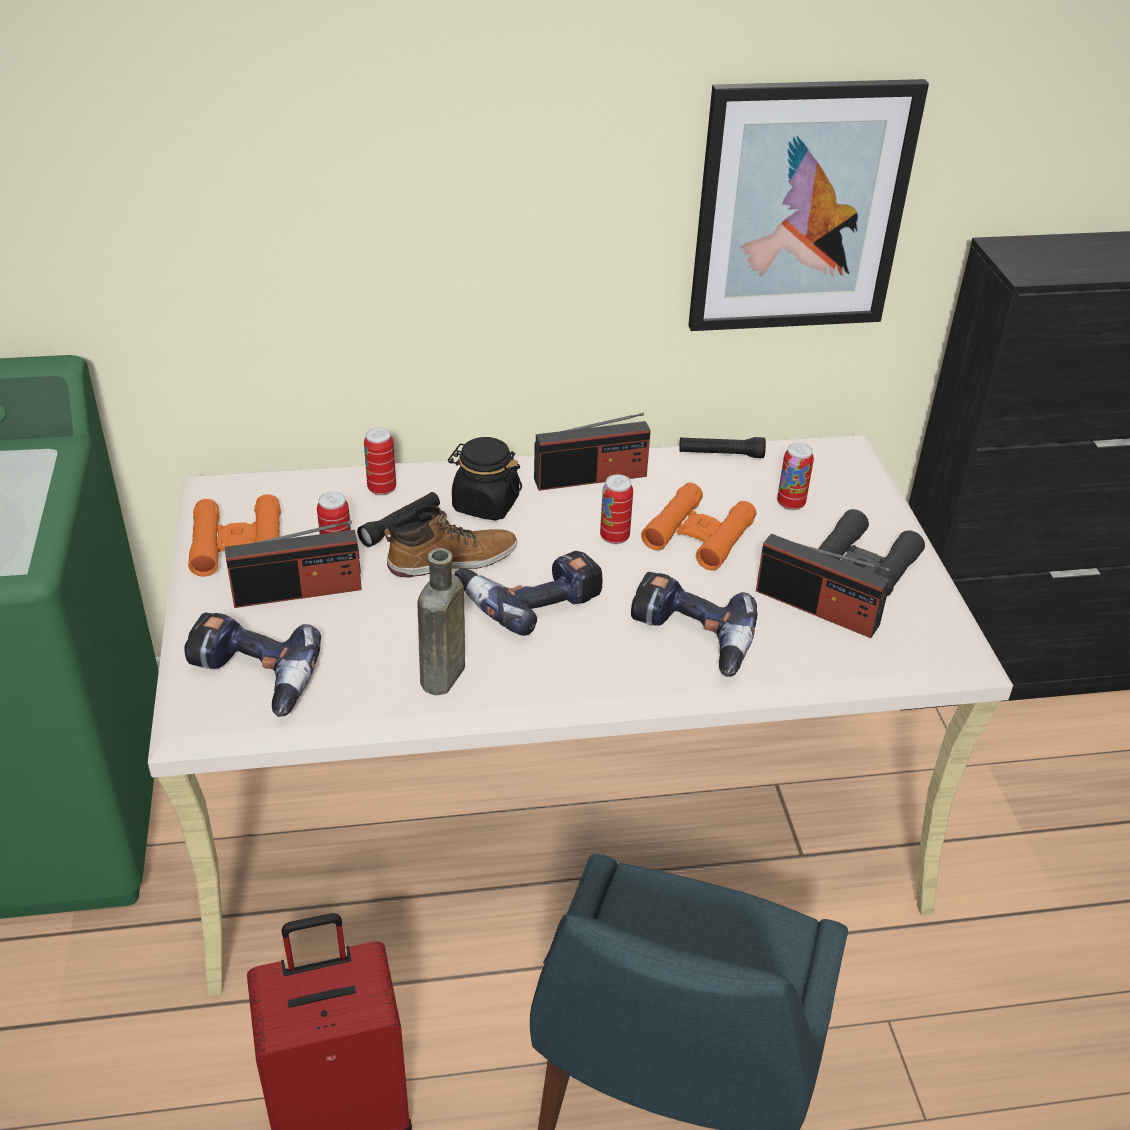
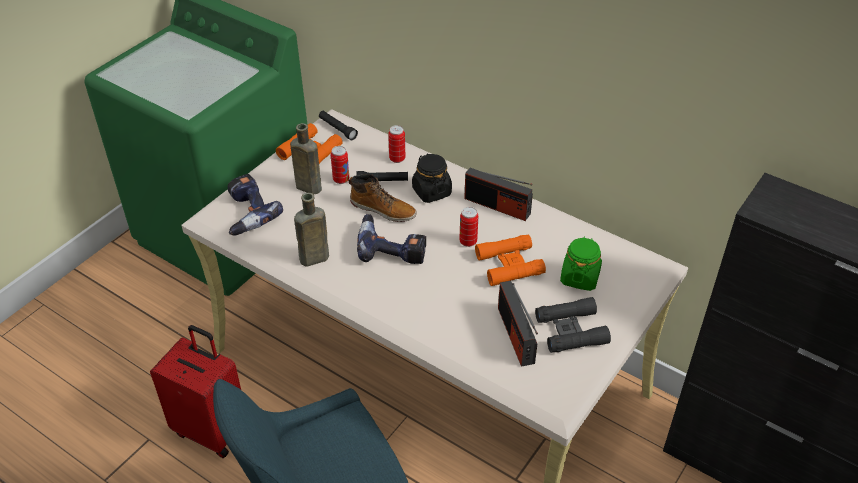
camera: 45 degrees right, 5 degrees up
radio [225,520,362,608] -> brown bottle [290,123,322,194]
power drill [631,572,758,677] -> none
black flashlight [679,437,766,458] -> black flashlight moved to [319,111,358,140]
picture [688,79,929,331] -> none
can [777,443,814,510] -> green jar [560,236,602,291]

